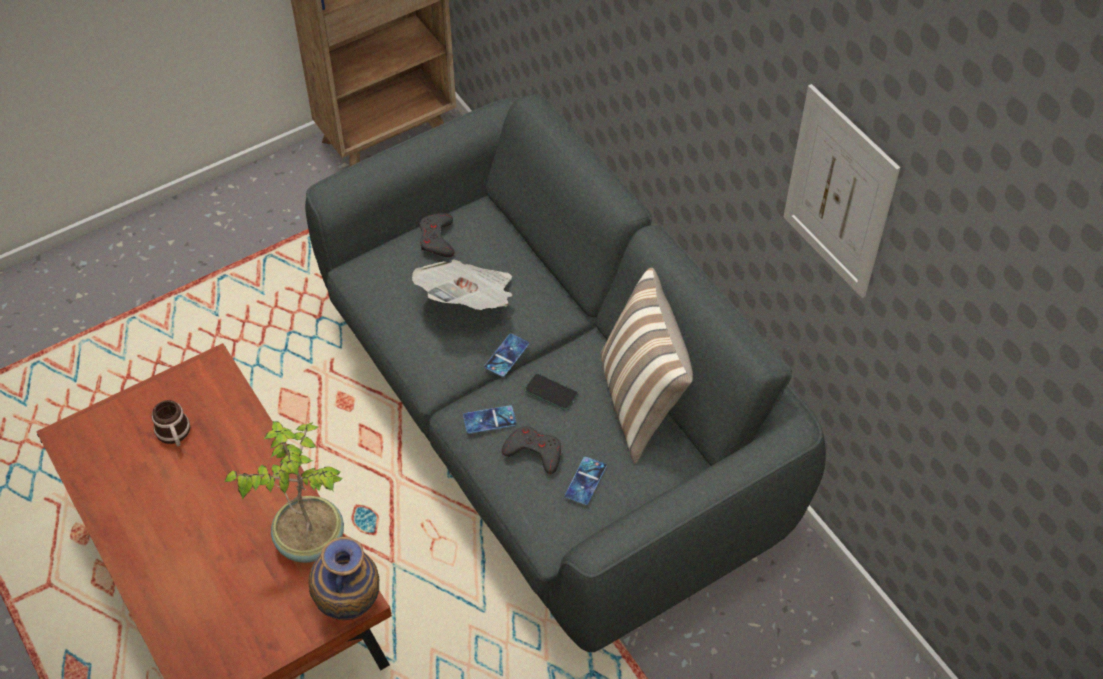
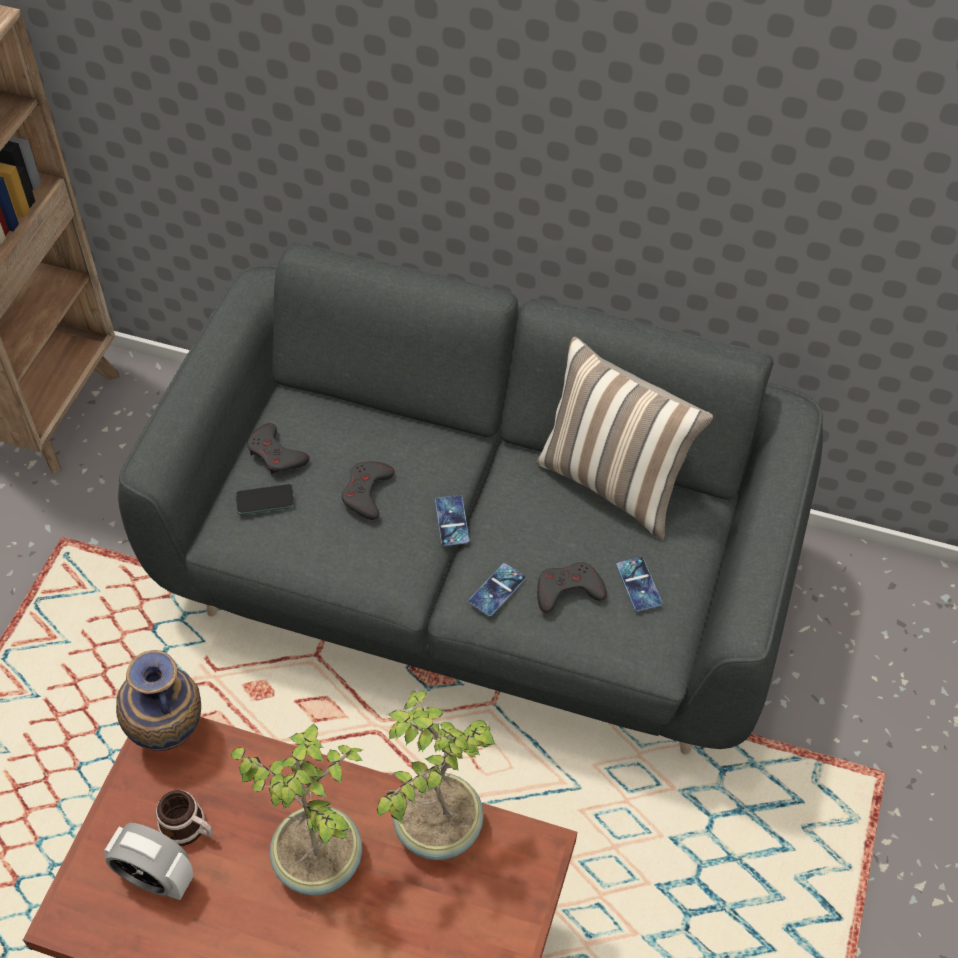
camera: 40 degrees left, 0 degrees up
vase [308,537,379,620] -> vase moved to [116,650,201,751]
newspaper [412,260,512,310] -> grey game controller [341,462,395,520]
phone [525,374,578,410] -> phone moved to [235,484,295,515]
picture [784,84,900,298] -> none
none -> alarm clock [104,823,193,900]
none -> potted plant [230,723,363,896]

